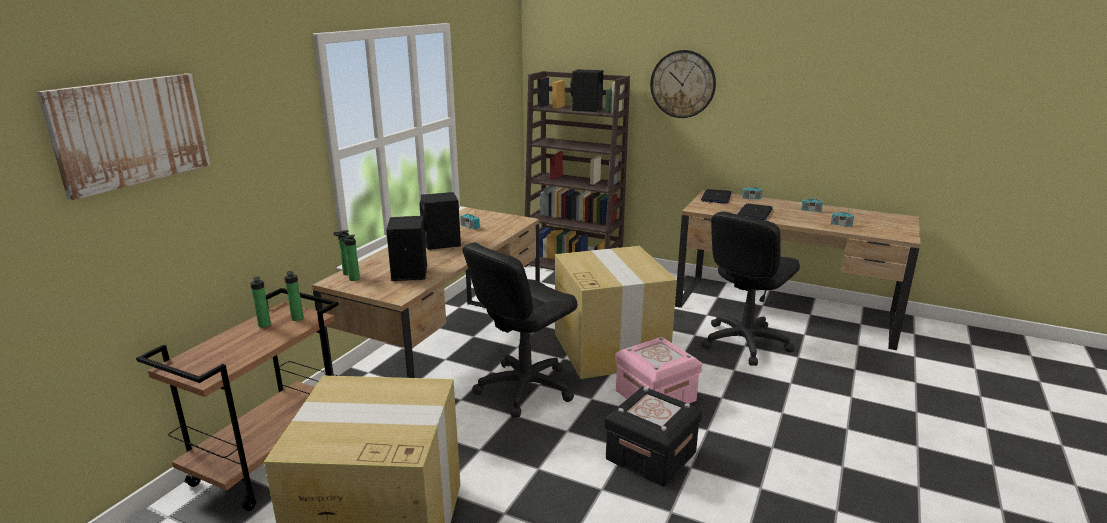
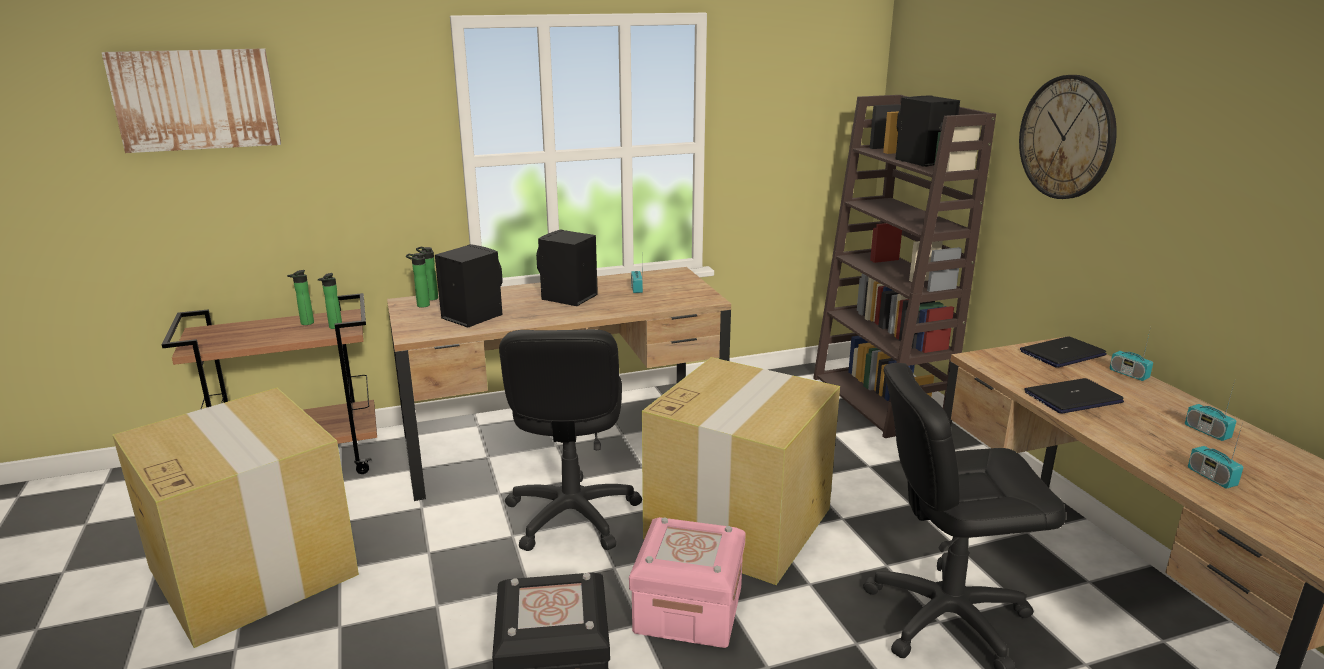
camera: 45 degrees right, 0 degrees up
black office chair [462,242,577,418] -> black office chair turned 90 degrees counterclockwise [499,329,642,551]

